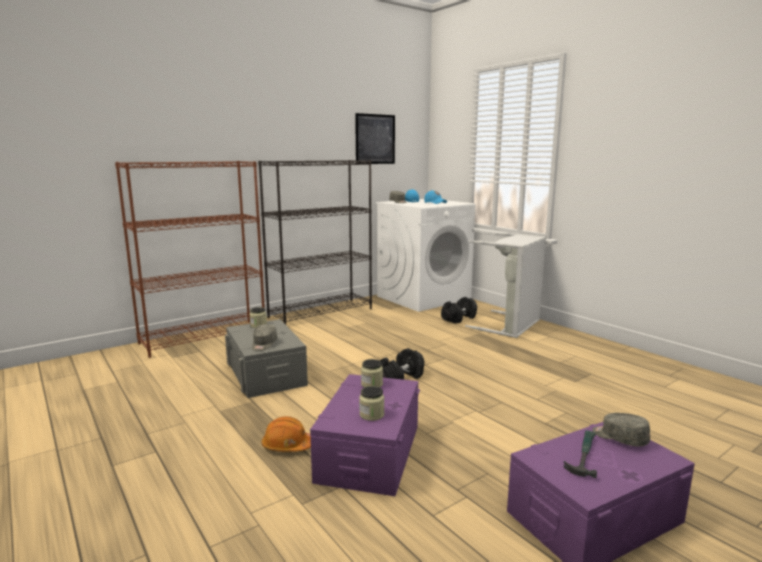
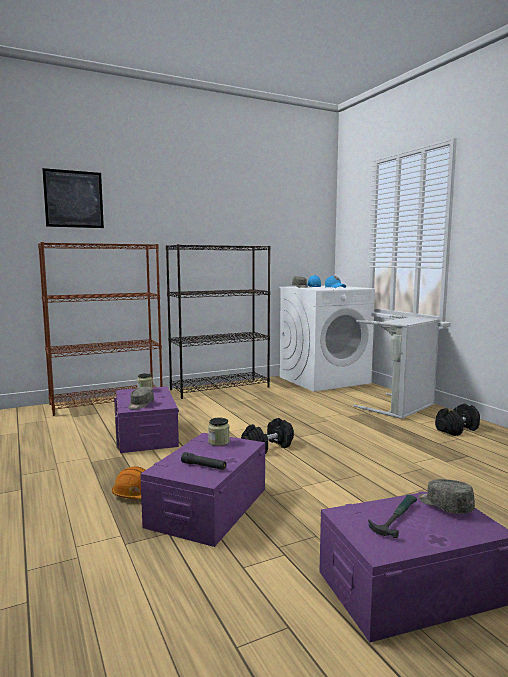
camera: 10 degrees right, 5 degrees down
grey storage box [225,319,308,398] -> purple storage box [114,387,179,453]
picture [355,113,395,164] -> picture moved to [42,168,104,228]
jar [359,386,384,421] -> black flashlight [181,452,227,470]
black dumbbell [441,297,477,324] -> black dumbbell moved to [435,403,480,436]

